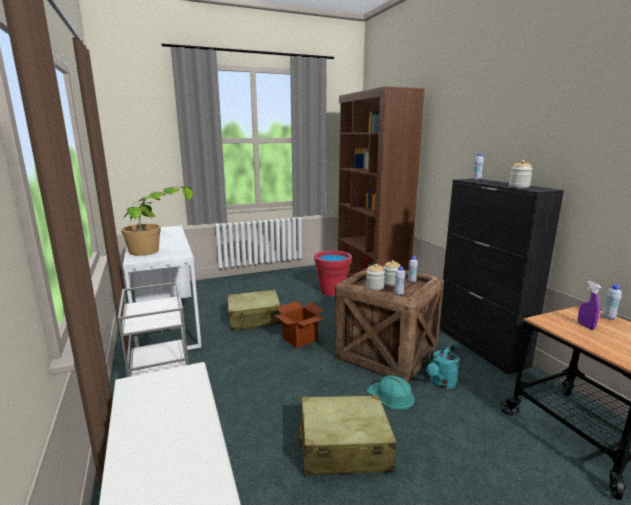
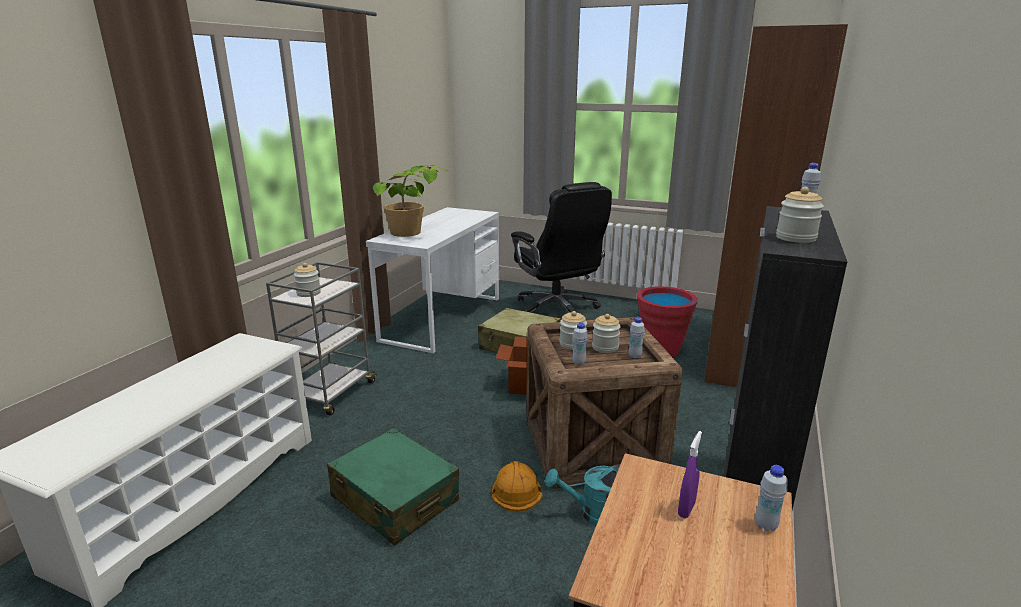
camera: 45 degrees right, 5 degrees up
beige suitcase [295,395,397,476] -> green suitcase [327,428,459,546]
turquoise hard hat [367,375,414,410] -> orange hard hat [492,461,542,512]
none -> jar [294,263,321,297]
none -> black office chair [511,182,612,313]

